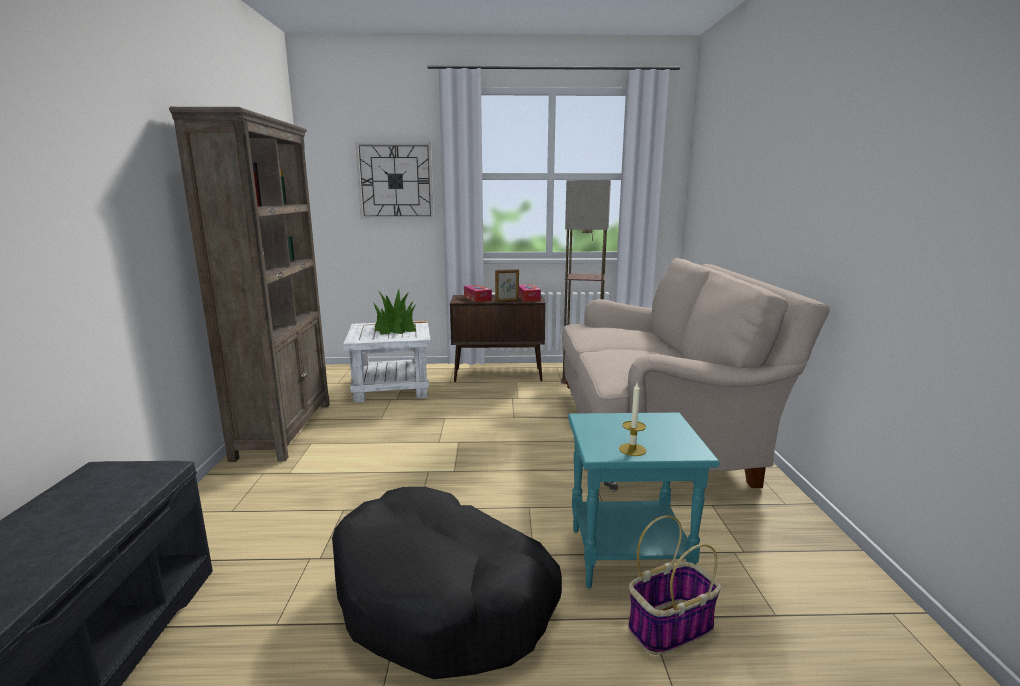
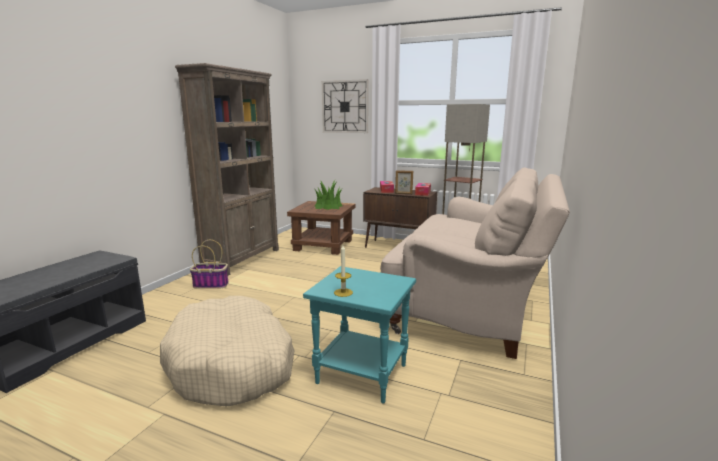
camera: 25 degrees right, 0 degrees up
black dog bed [332,487,562,680] -> beige dog bed [160,296,295,406]
white side table [343,321,431,403] -> brown side table [287,201,355,255]
basket [628,515,721,655] -> basket moved to [190,240,229,289]

